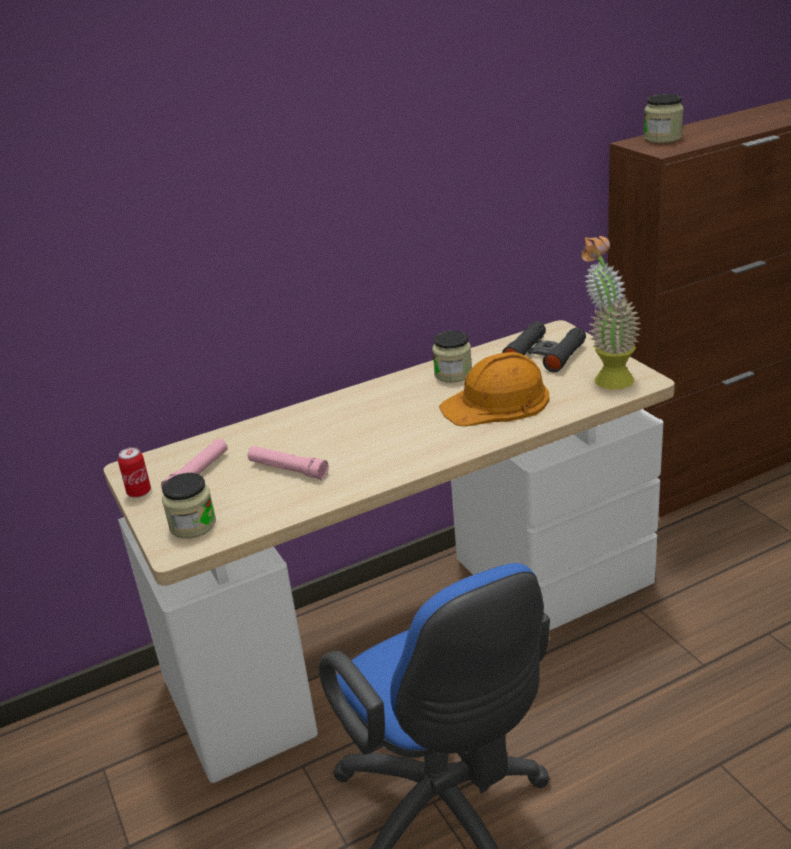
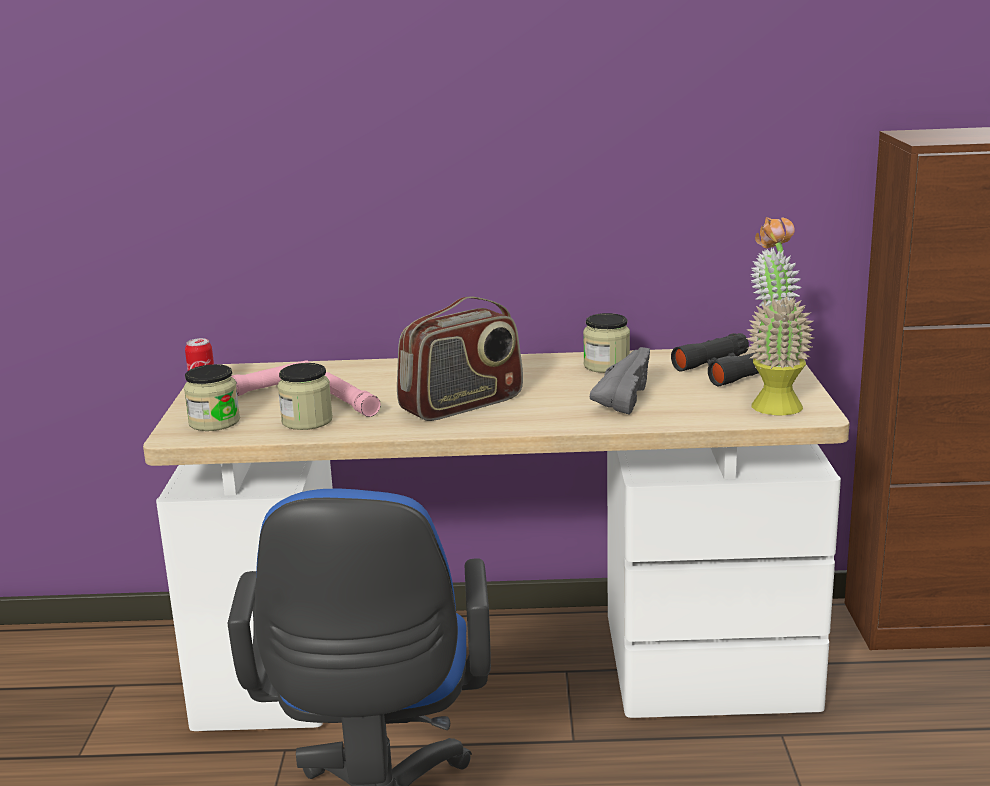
camera: 25 degrees right, 10 degrees down
orange hard hat [439,352,550,427] -> grey shoe [590,347,650,414]
jar [643,94,684,143] -> jar moved to [278,363,333,430]
none -> radio [397,297,523,421]

